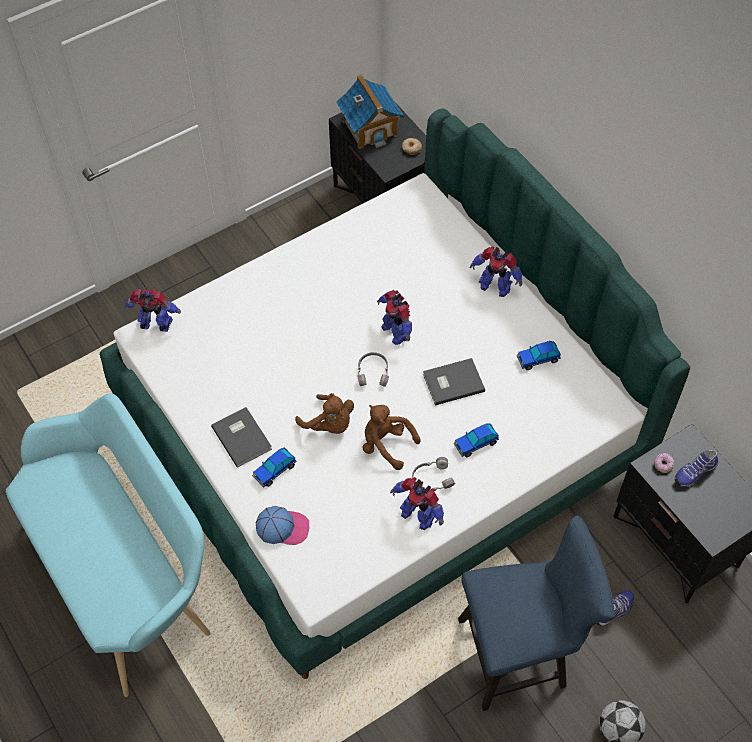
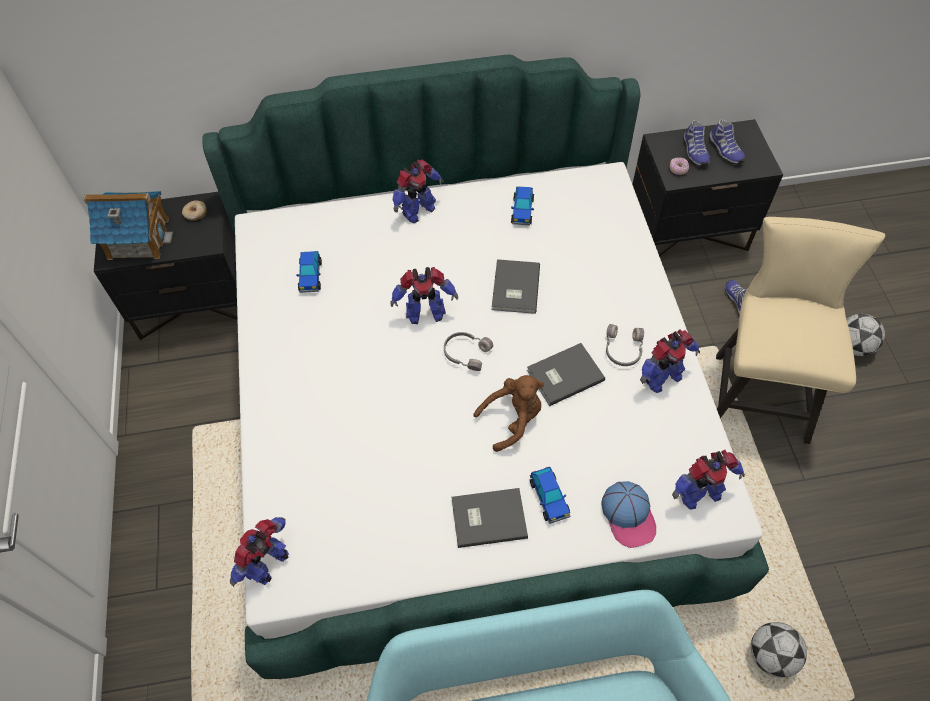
camera: 65 degrees left, 0 degrees up
cap [256,506,309,545] -> cap turned 135 degrees clockwise [601,481,656,548]
brown plush toy [363,405,421,470] -> grey book [527,343,605,406]
toy car [454,423,499,458] -> toy car moved to [296,251,322,293]
blue chair [458,515,615,711] -> beige chair [716,217,885,444]
none -> toy robot [672,450,745,510]
none -> shoe [709,120,745,165]
none -> football [751,622,807,678]

